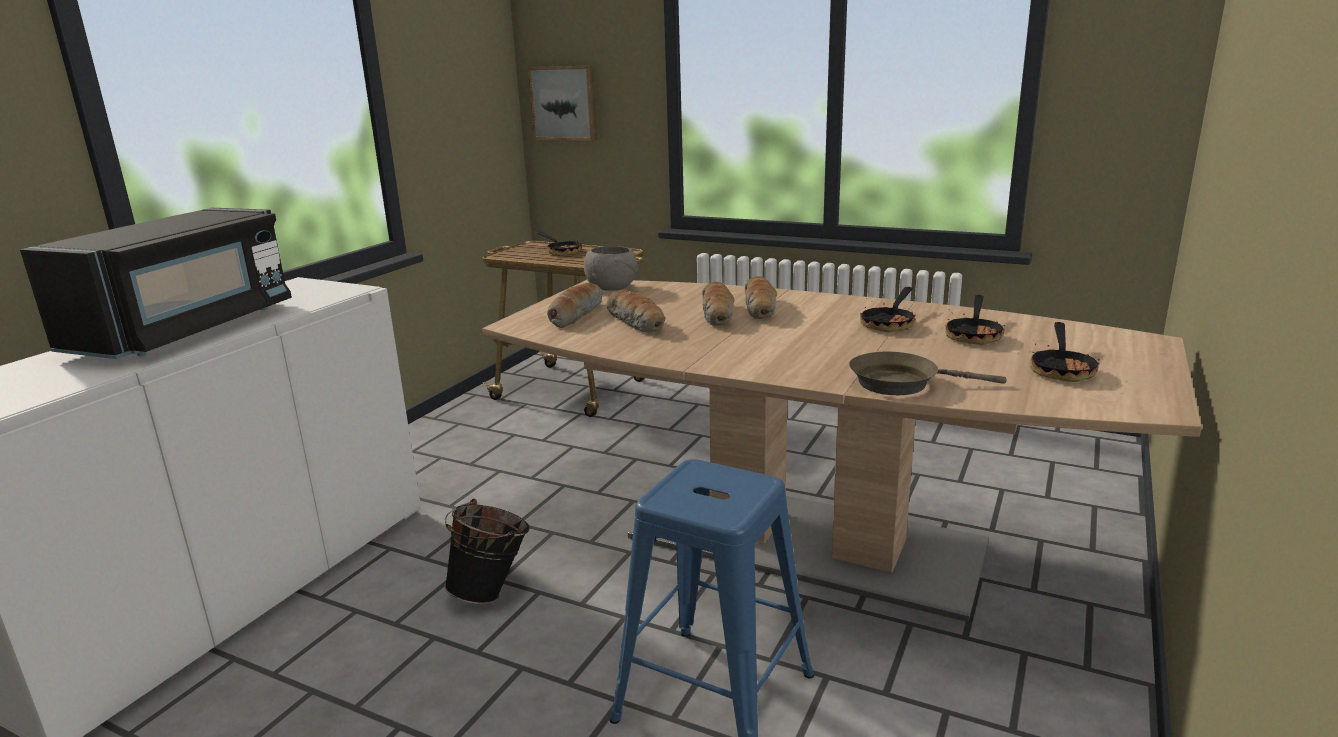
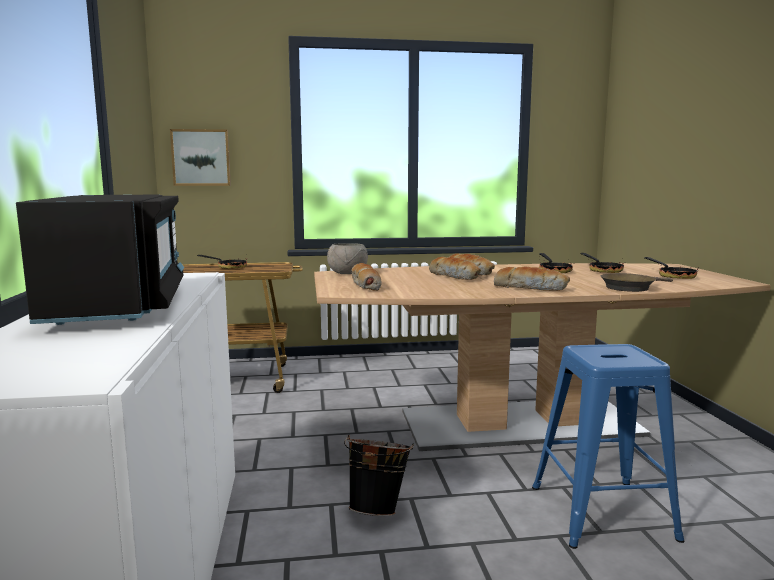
camera: 35 degrees left, 10 degrees down
bread [606,290,665,333] -> bread moved to [494,266,570,291]

